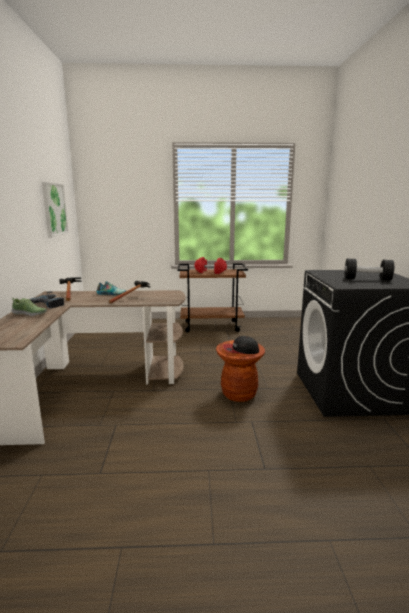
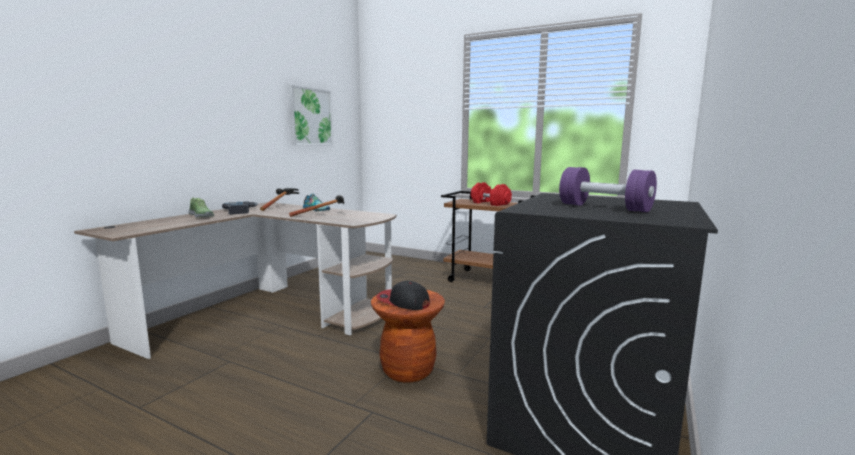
camera: 30 degrees right, 5 degrees down
black dumbbell [344,259,394,281] -> purple dumbbell [559,167,657,212]

